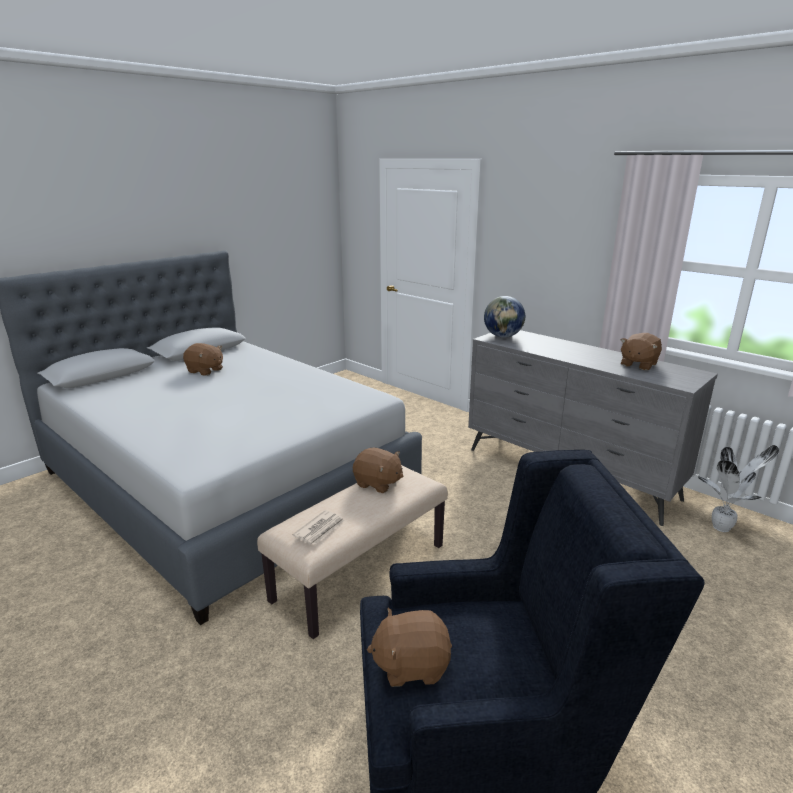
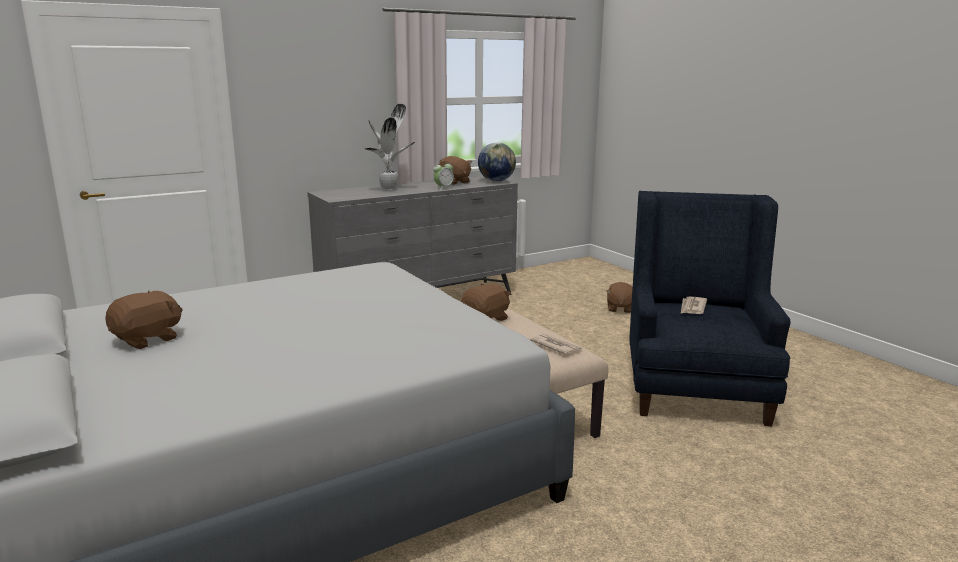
camera: 75 degrees left, 5 degrees down
brown plush toy [367,608,452,687] -> brown plush toy moved to [607,282,633,313]
globe [484,296,525,338] -> globe moved to [478,142,516,182]
potted plant [698,445,779,532] -> potted plant moved to [365,104,415,190]
none -> alarm clock [433,161,454,190]
none -> newspaper [681,297,707,314]

